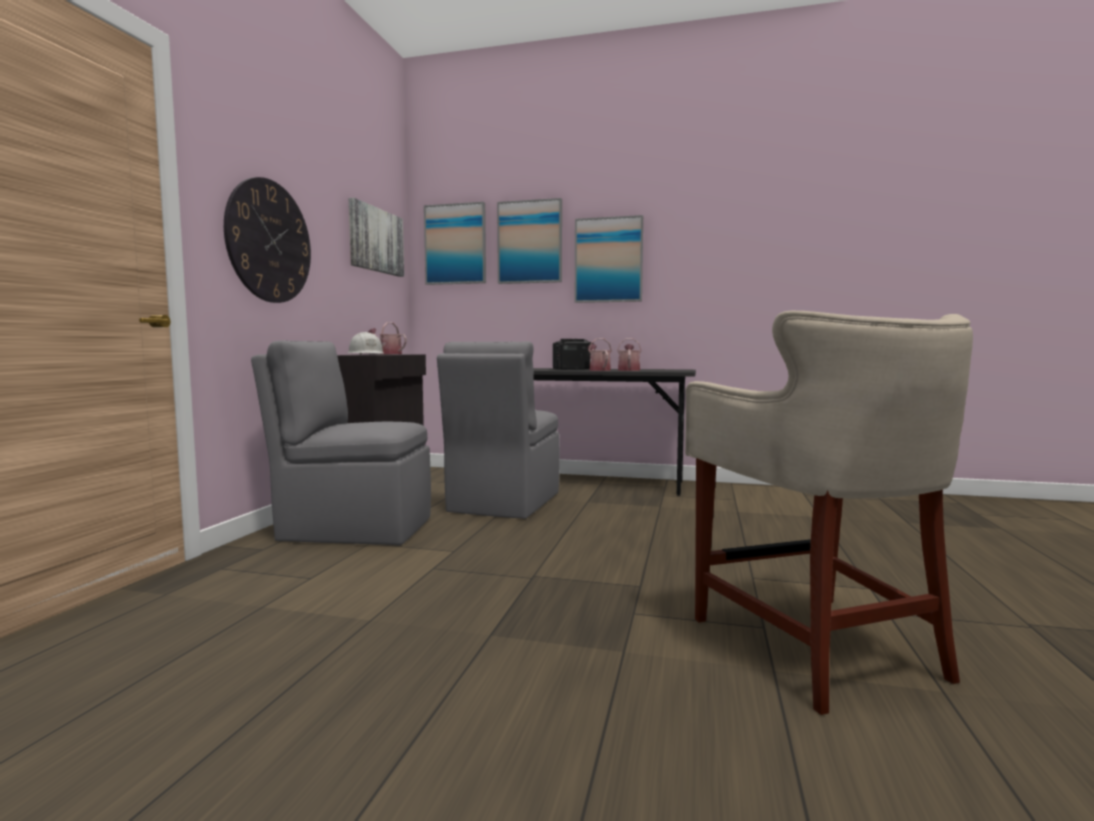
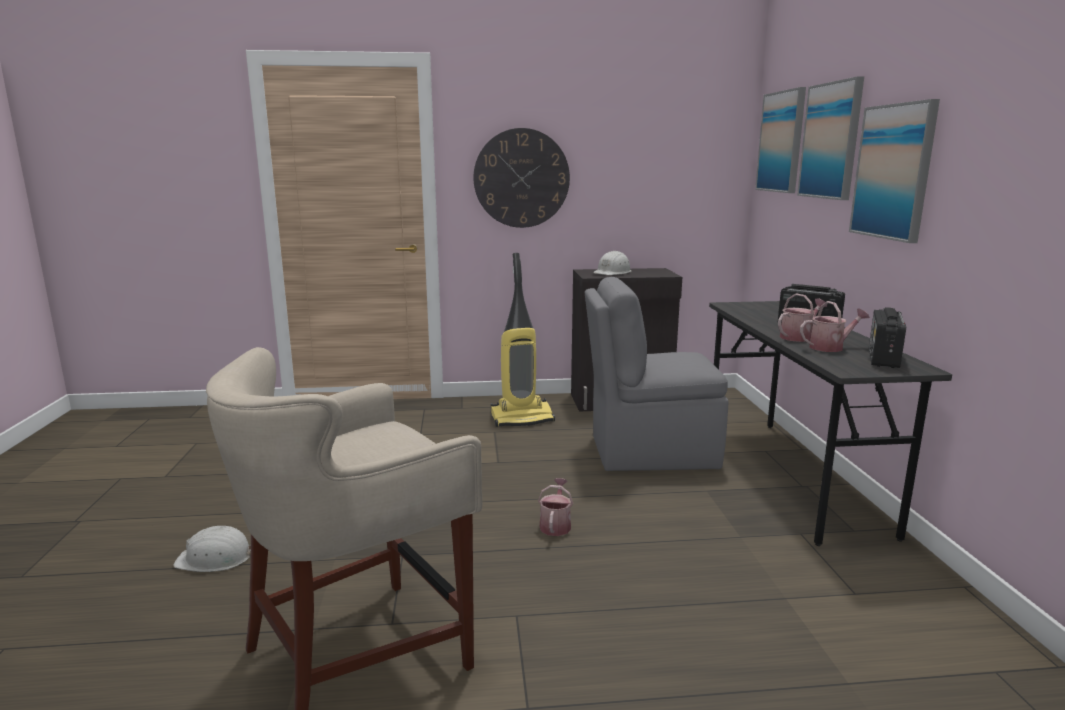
camera: 70 degrees right, 10 degrees up
grey chair [251,340,431,545] -> vacuum cleaner [491,253,555,427]
picture [349,198,404,277] -> none
watering can [368,322,407,354] -> watering can moved to [538,478,573,536]
none -> white hard hat [173,525,251,572]
none -> radio [869,307,906,368]

